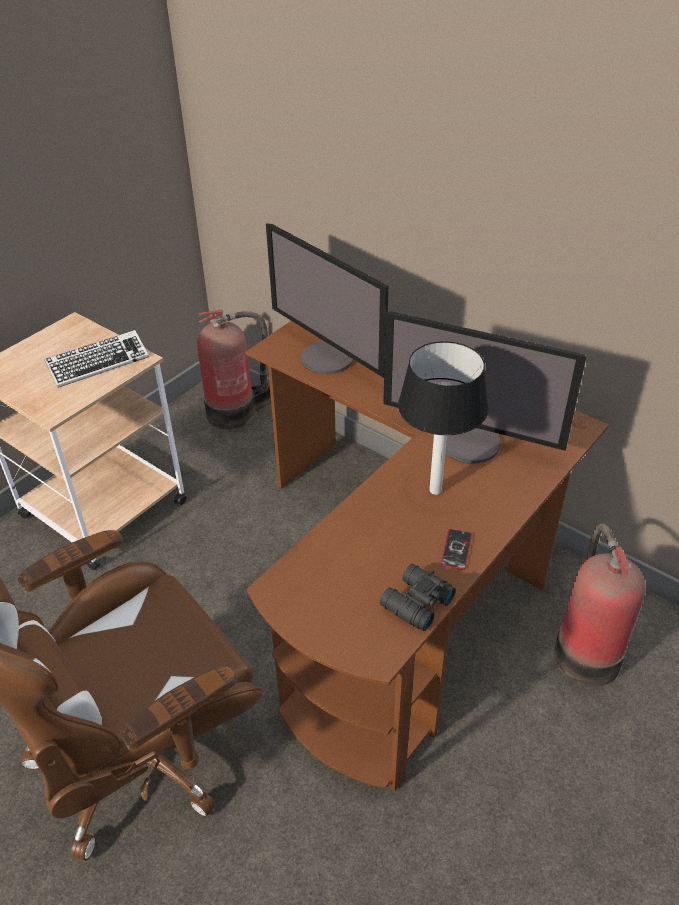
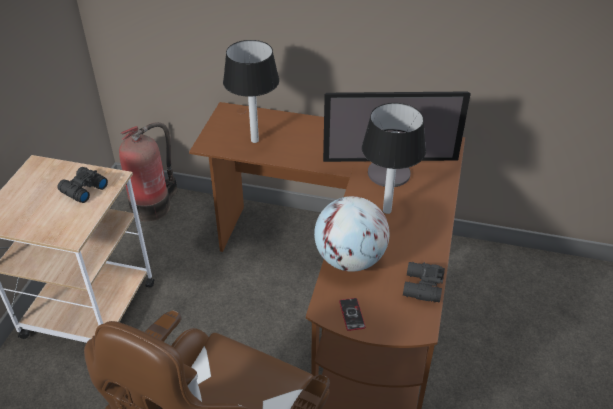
camera: 25 degrees left, 0 degrees up
keyboard [44,330,149,388] -> black binoculars [57,167,108,203]
monitor [266,223,388,378] -> table lamp [223,40,279,143]
phone [441,529,472,570] -> phone moved to [339,298,366,331]
fire extinguisher [554,523,646,687] -> none
none -> globe [314,196,389,272]

